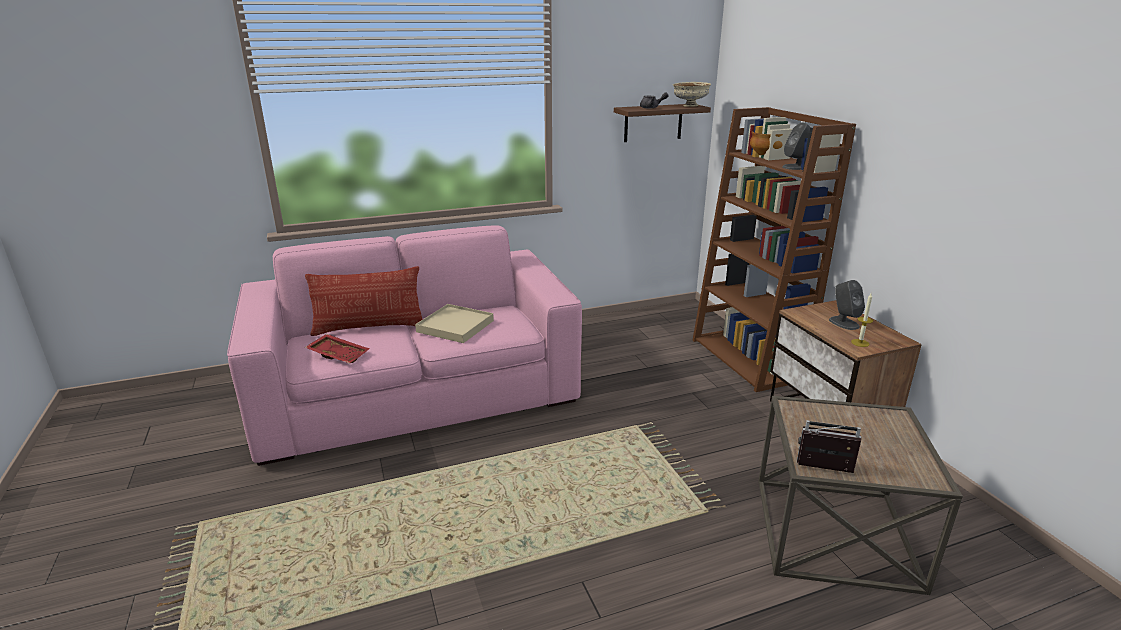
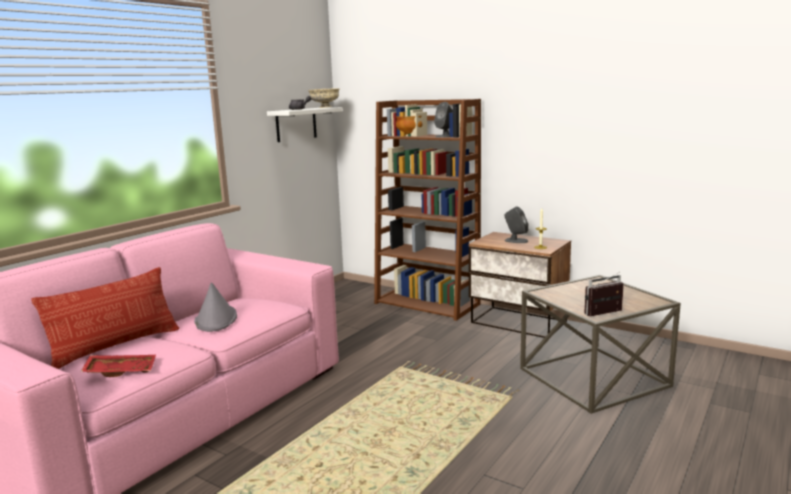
camera: 35 degrees left, 10 degrees down
beige tray [415,304,494,343] -> grey hat [194,282,237,332]
brown shelf [614,104,711,142] -> white shelf [267,107,343,142]

